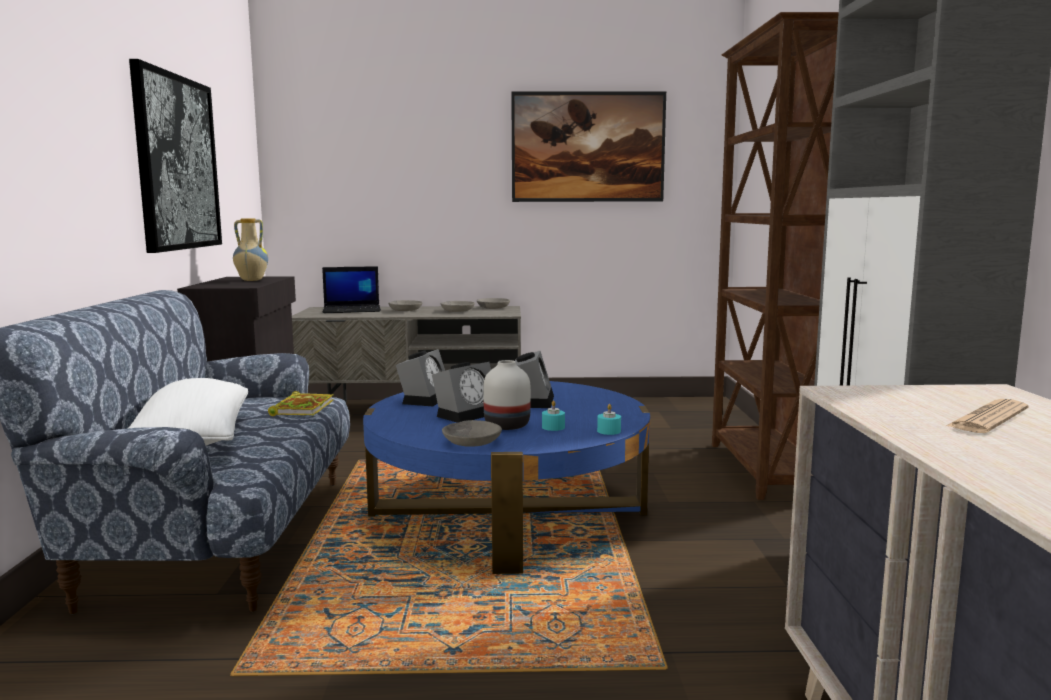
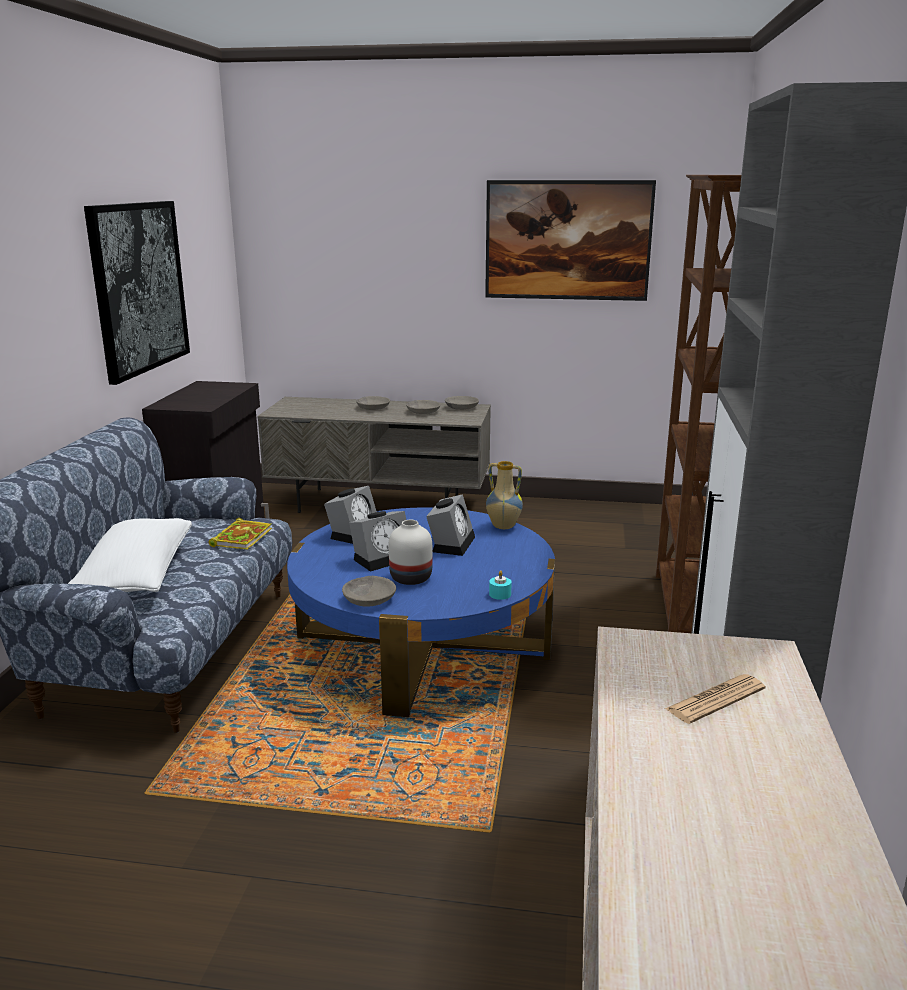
camera: 10 degrees right, 10 degrees up
vase [233,218,268,281] -> vase moved to [486,461,523,529]
laptop [322,266,381,313] -> none
turquoise candle [542,400,565,431] -> none

